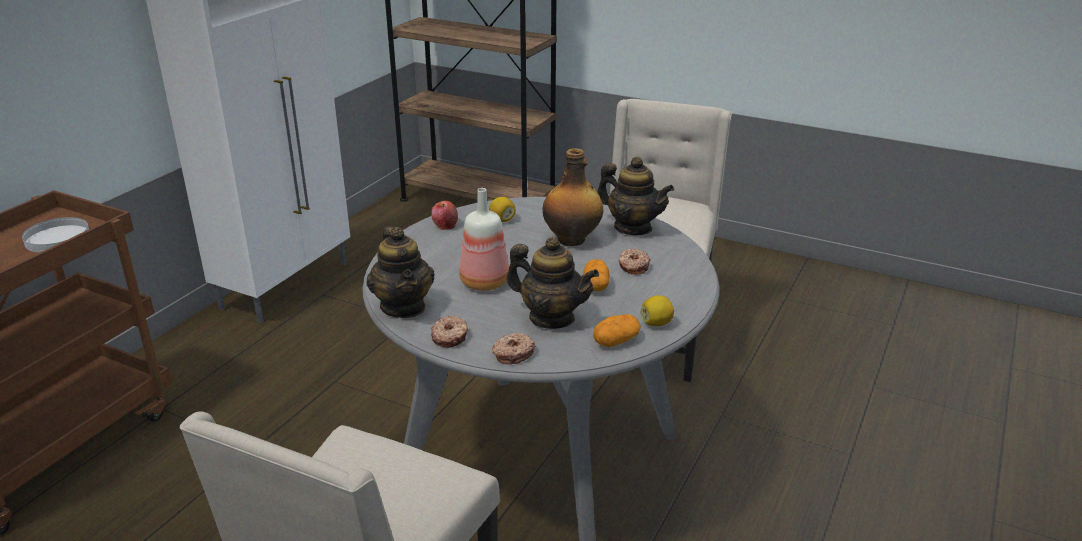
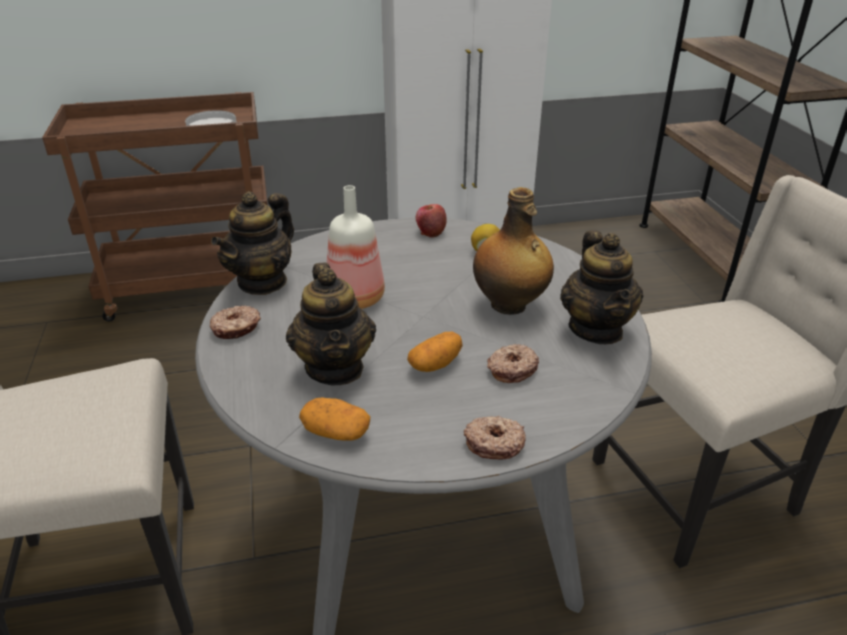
camera: 50 degrees right, 5 degrees up
donut [492,333,535,365] -> donut moved to [464,416,526,459]
lemon [641,295,674,326] -> none

